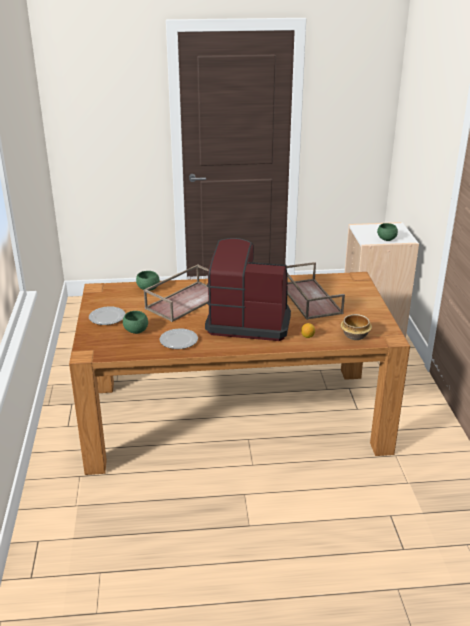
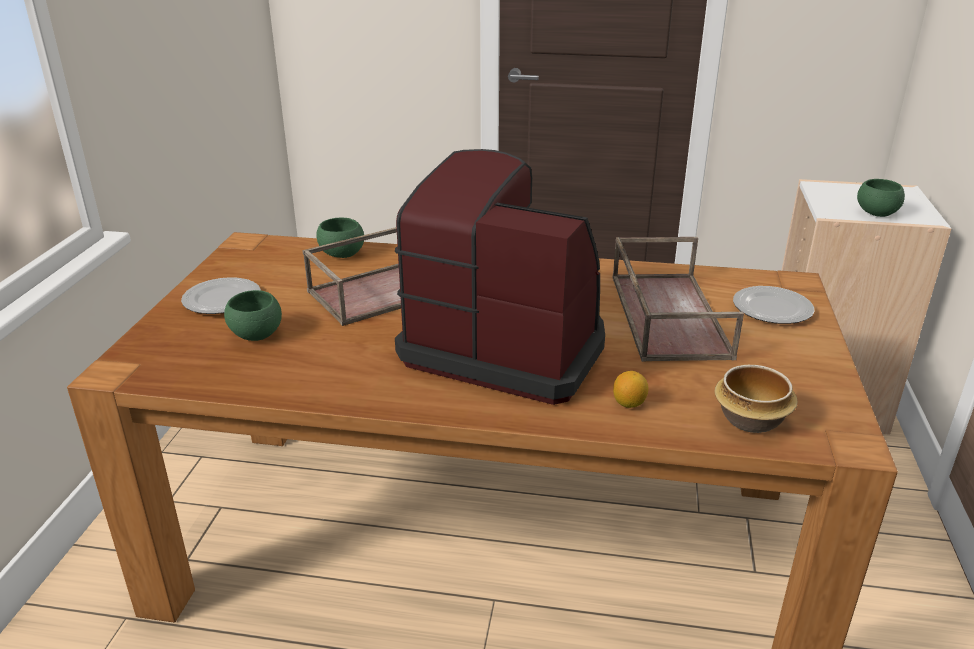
camera: 15 degrees right, 0 degrees up
plate [159,329,198,349] -> plate moved to [733,286,814,324]

